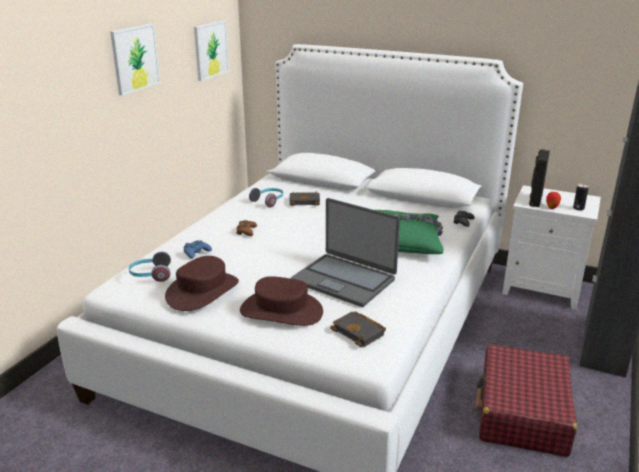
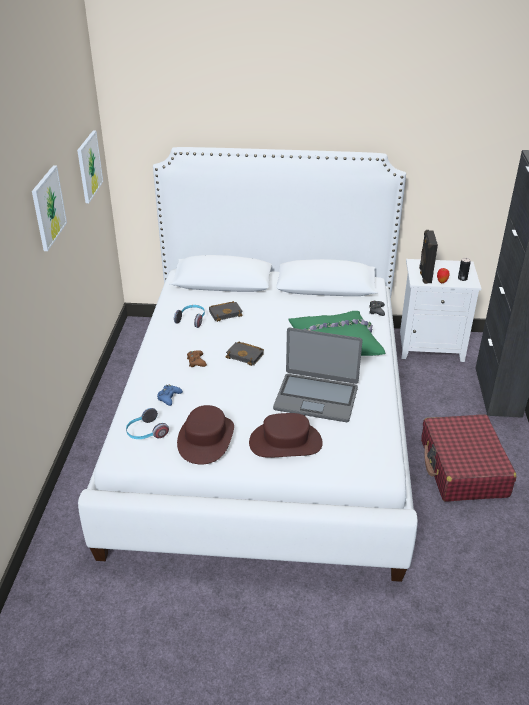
camera: 20 degrees left, 10 degrees up
black book [330,311,386,347] -> black book moved to [225,341,264,366]

